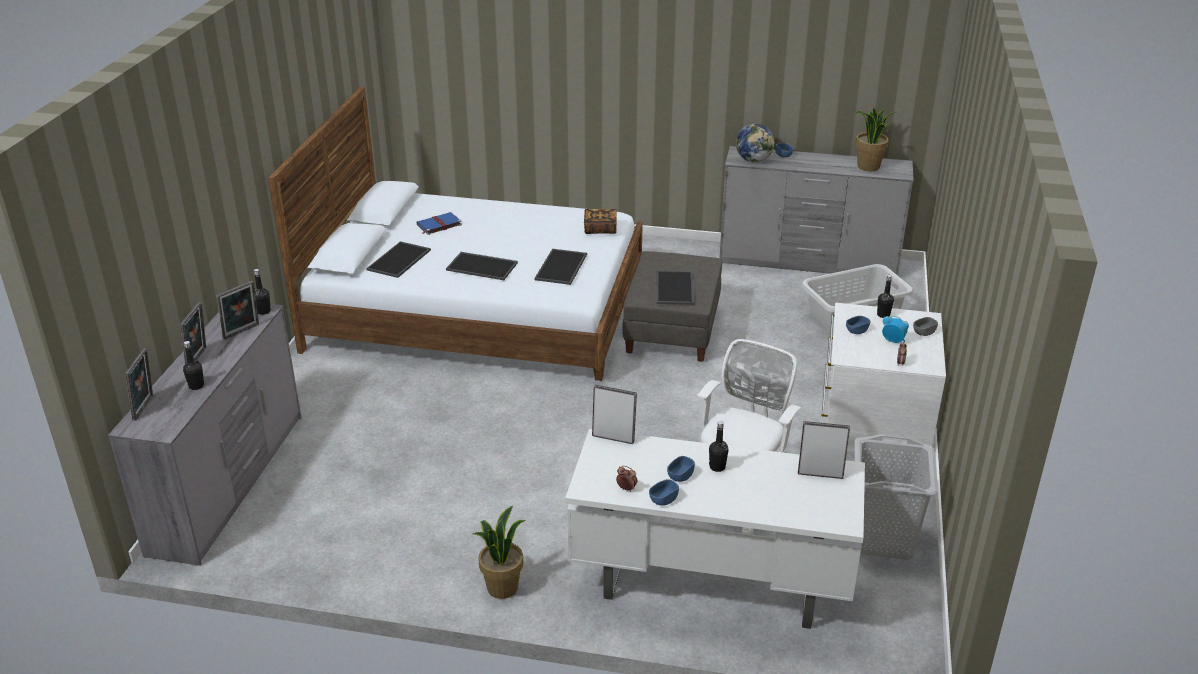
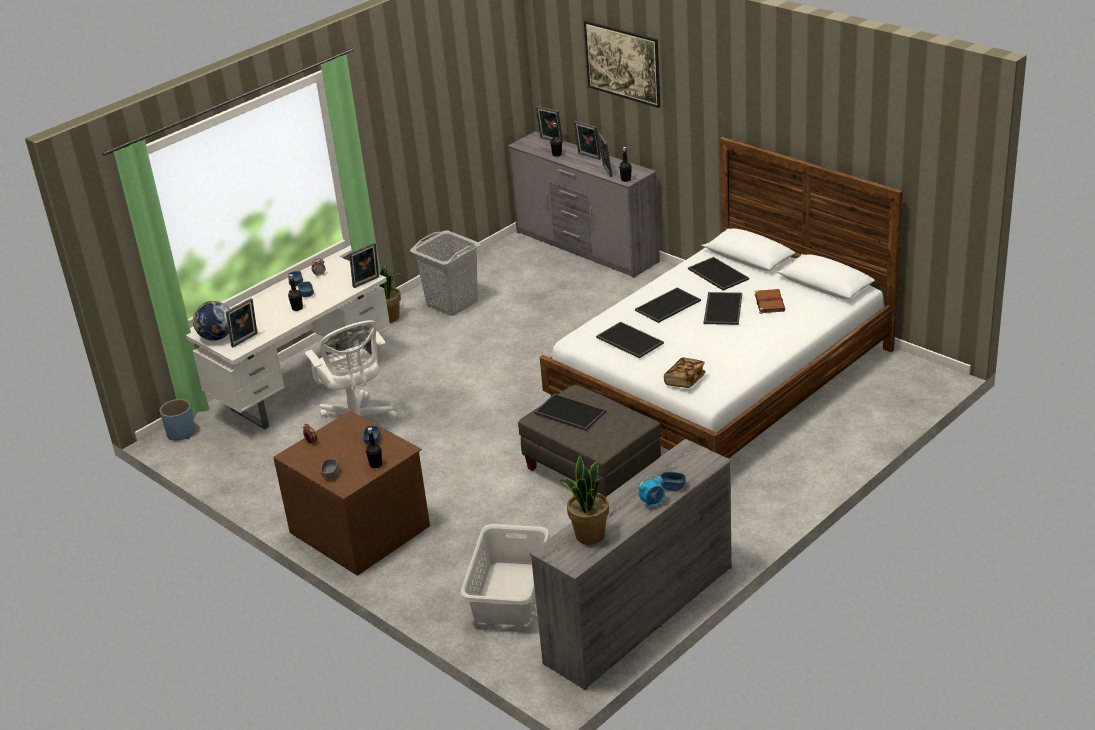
camera: 125 degrees right, 0 degrees up
blue book [416,212,462,235] -> brown book [754,289,785,314]
globe [736,123,774,162] -> globe moved to [193,301,230,341]
white dresser [821,303,946,458] -> brown dresser [273,411,430,576]
grey laundry basket [855,435,938,560] -> grey laundry basket moved to [410,230,481,316]
alarm clock [882,316,909,343] -> alarm clock moved to [638,475,665,510]
none -> blue planter [160,399,195,441]
none -> picture [584,21,660,108]
none -> tray [704,292,742,325]

